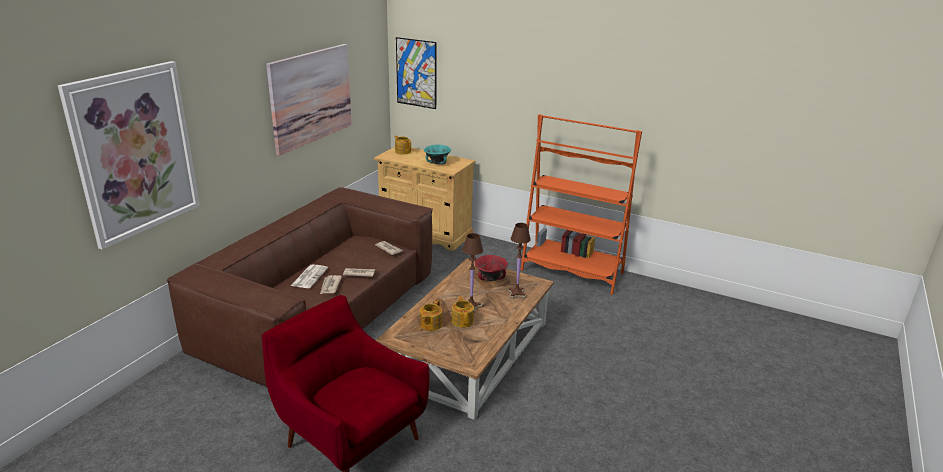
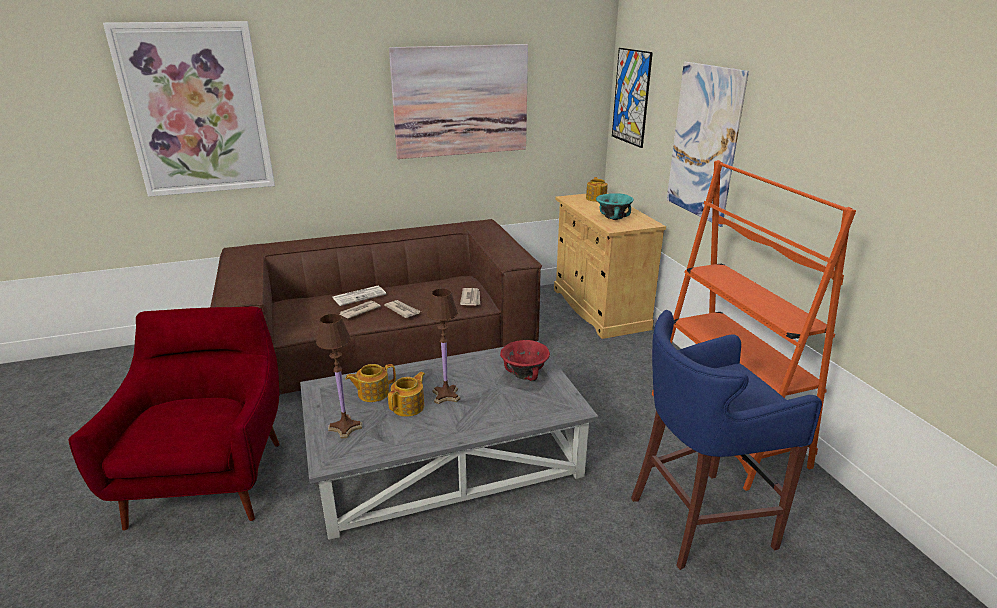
camera: 45 degrees right, 0 degrees up
brown coffee table [376,258,554,420] -> grey coffee table [300,341,598,540]
brown table lamp [507,223,531,299] -> brown table lamp moved to [316,314,363,439]
none -> blue stool [631,310,822,570]
none -> picture [667,61,749,227]

